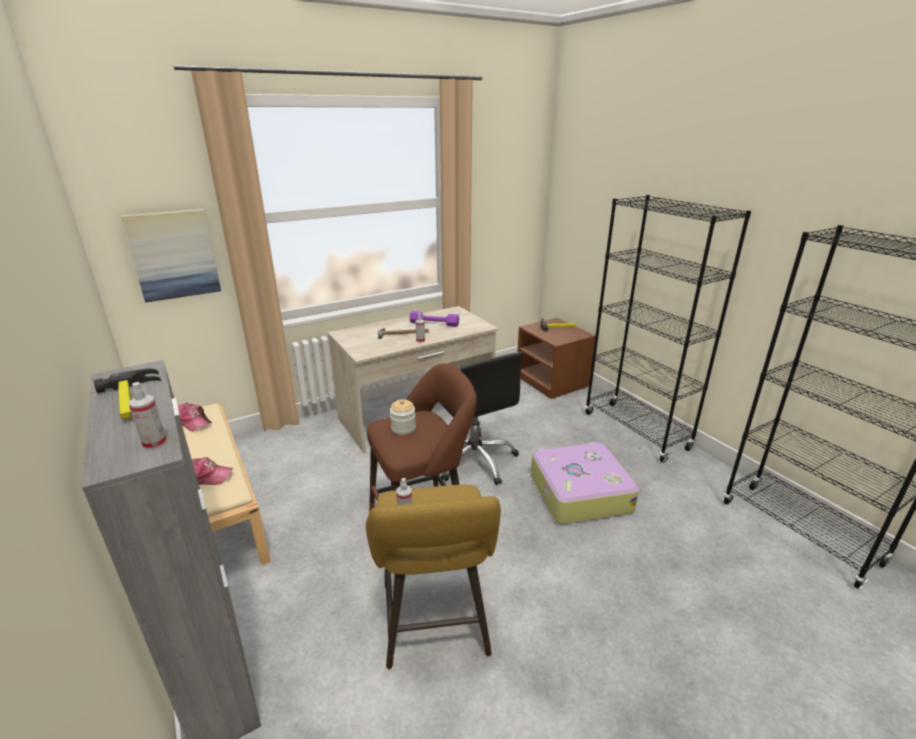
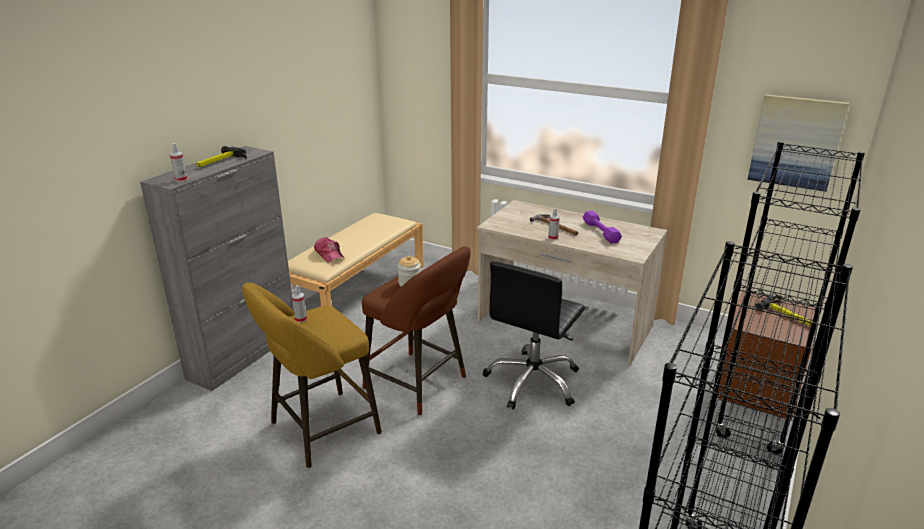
camera: 60 degrees right, 0 degrees up
picture [121,209,221,303] -> picture moved to [747,94,849,192]
cap [178,402,212,432] -> none
suitcase [531,442,639,524] -> none

